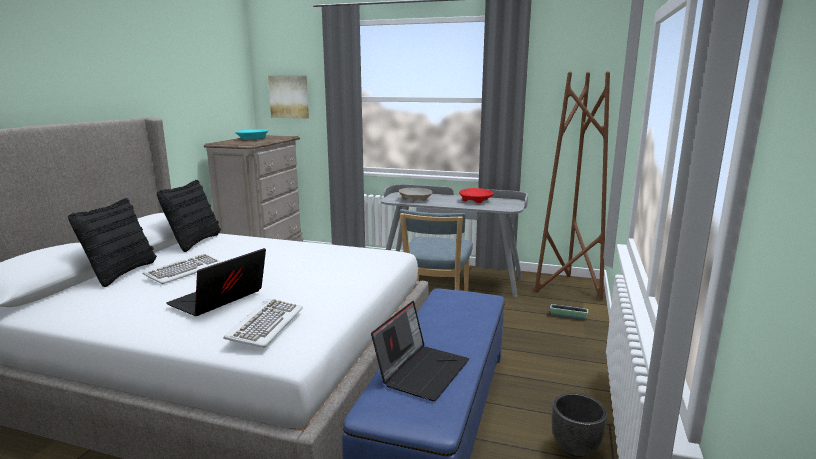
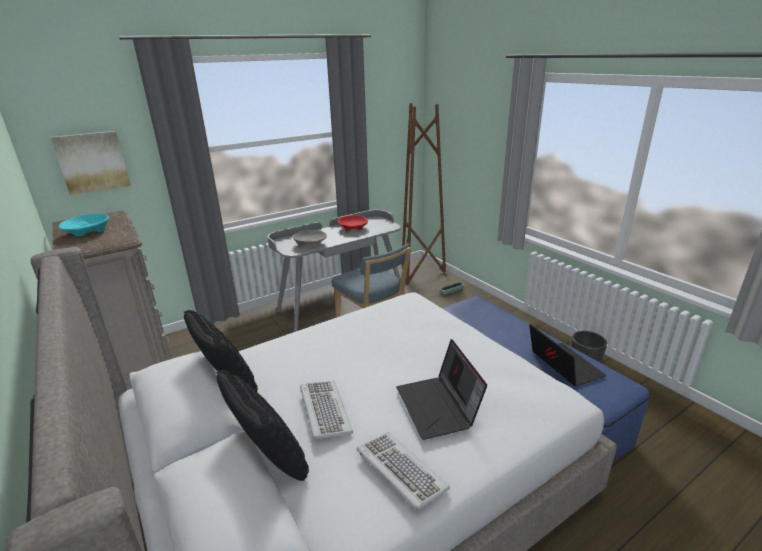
camera: 50 degrees left, 10 degrees up
keyboard [223,299,303,348] -> keyboard moved to [356,432,450,511]

